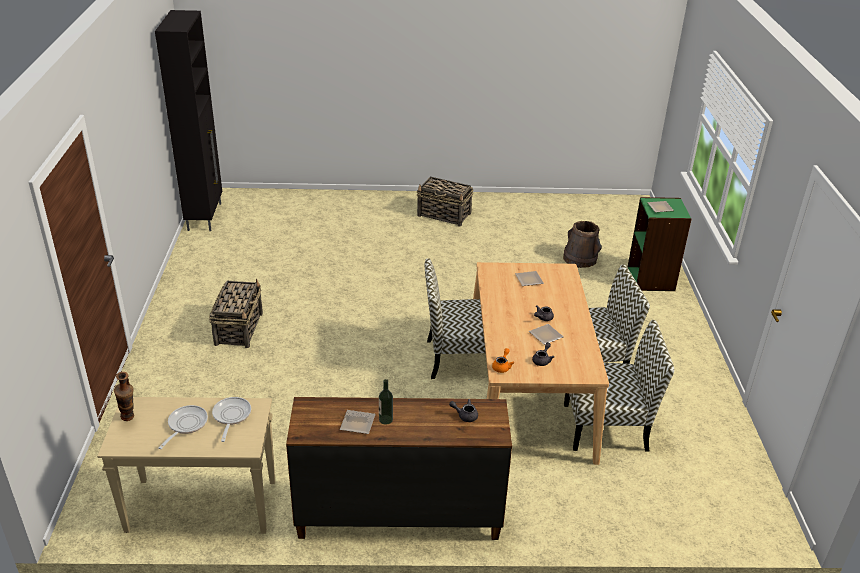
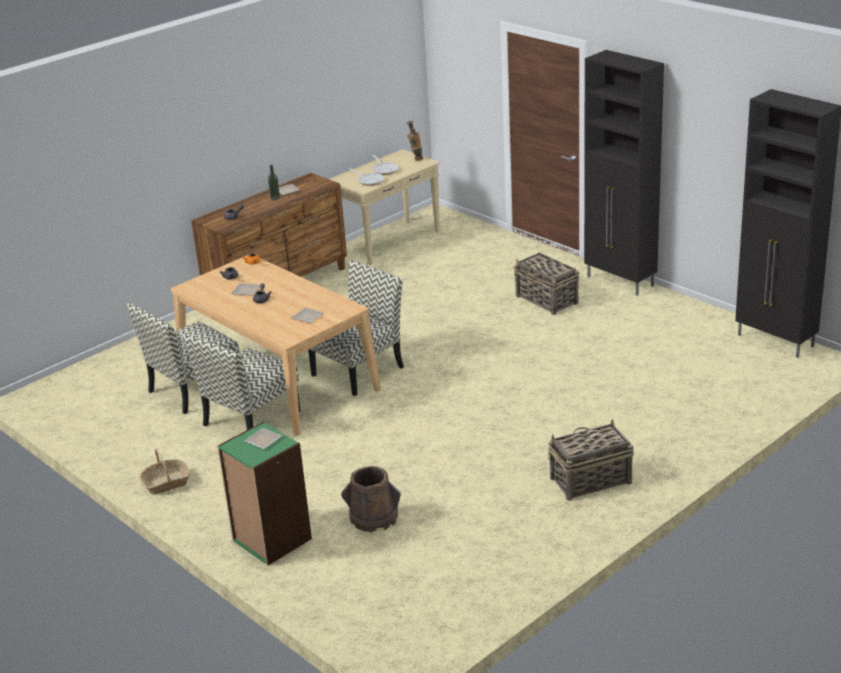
camera: 140 degrees right, 5 degrees down
none -> basket [139,448,190,494]
none -> black cabinet [584,50,664,296]

